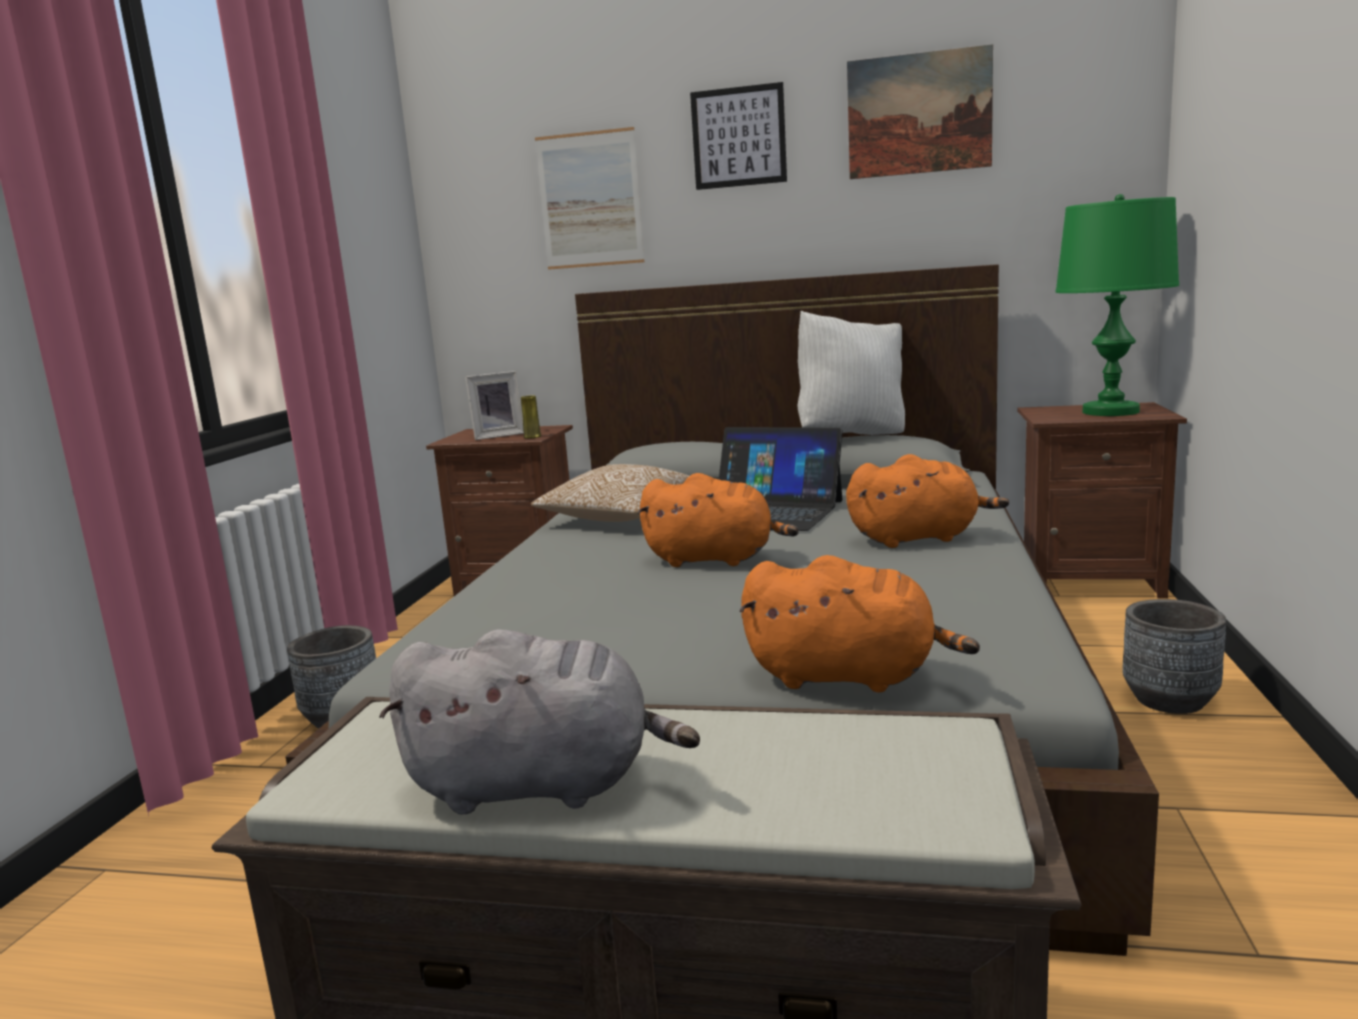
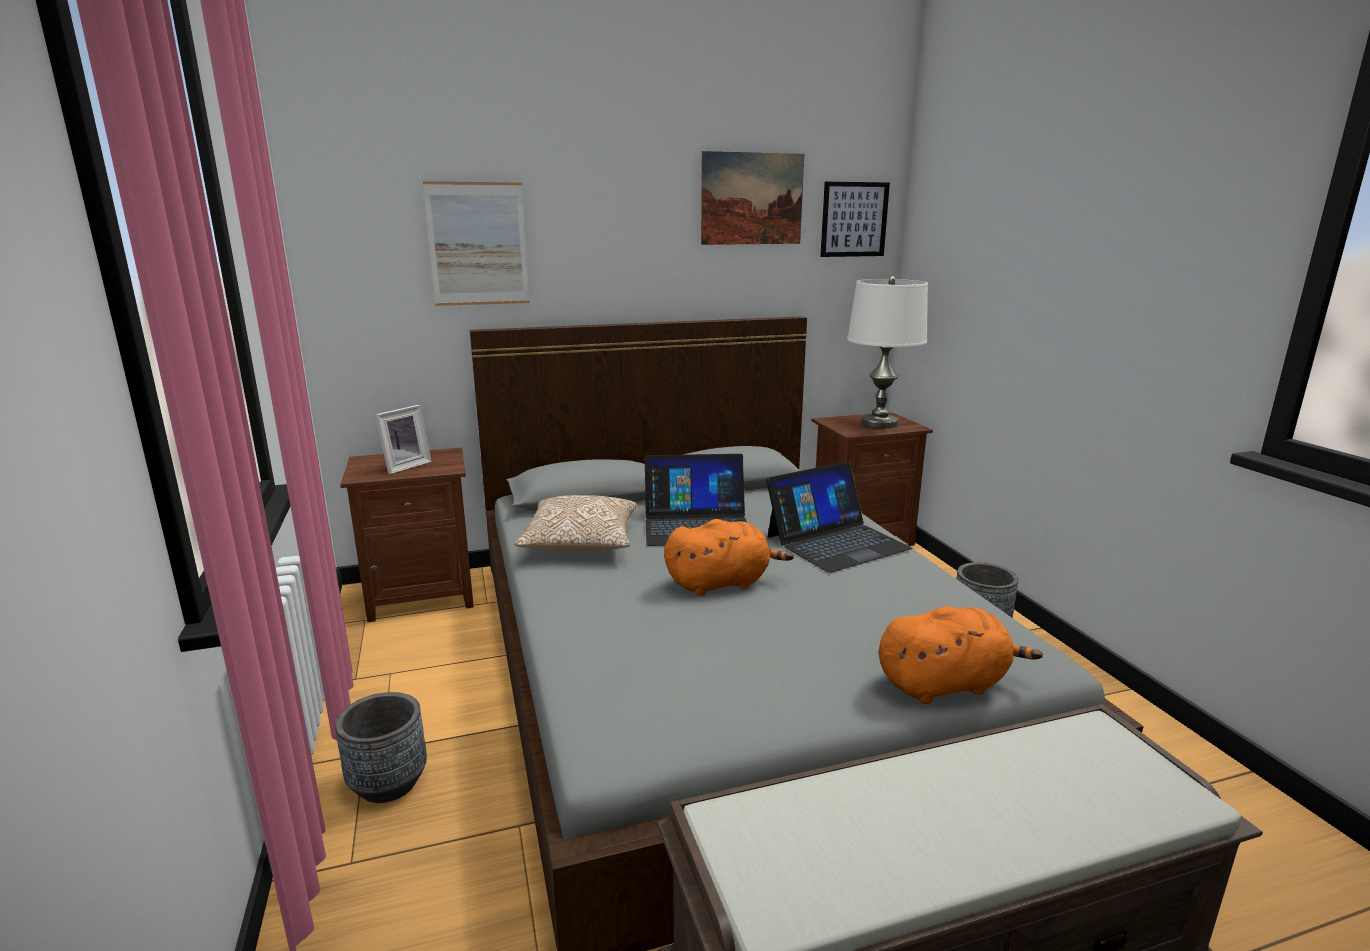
camera: 30 degrees left, 5 degrees up
grey plush toy [379,629,700,814] -> none
yellow vase [521,395,541,439] -> none
picture [690,82,787,190] -> picture moved to [820,182,890,257]
white pillow [798,311,905,435] -> none
orange plush toy [846,454,1009,548] -> laptop [766,461,913,573]
green table lamp [1056,194,1179,416] -> white table lamp [847,276,928,428]

